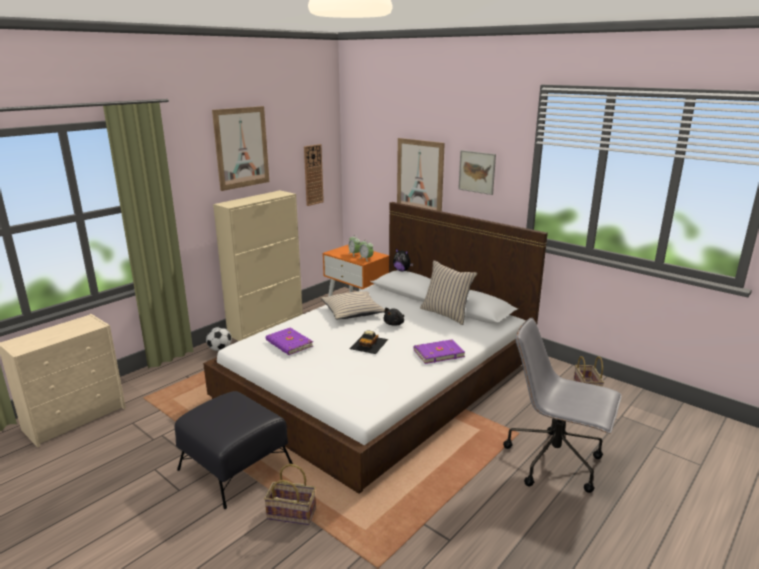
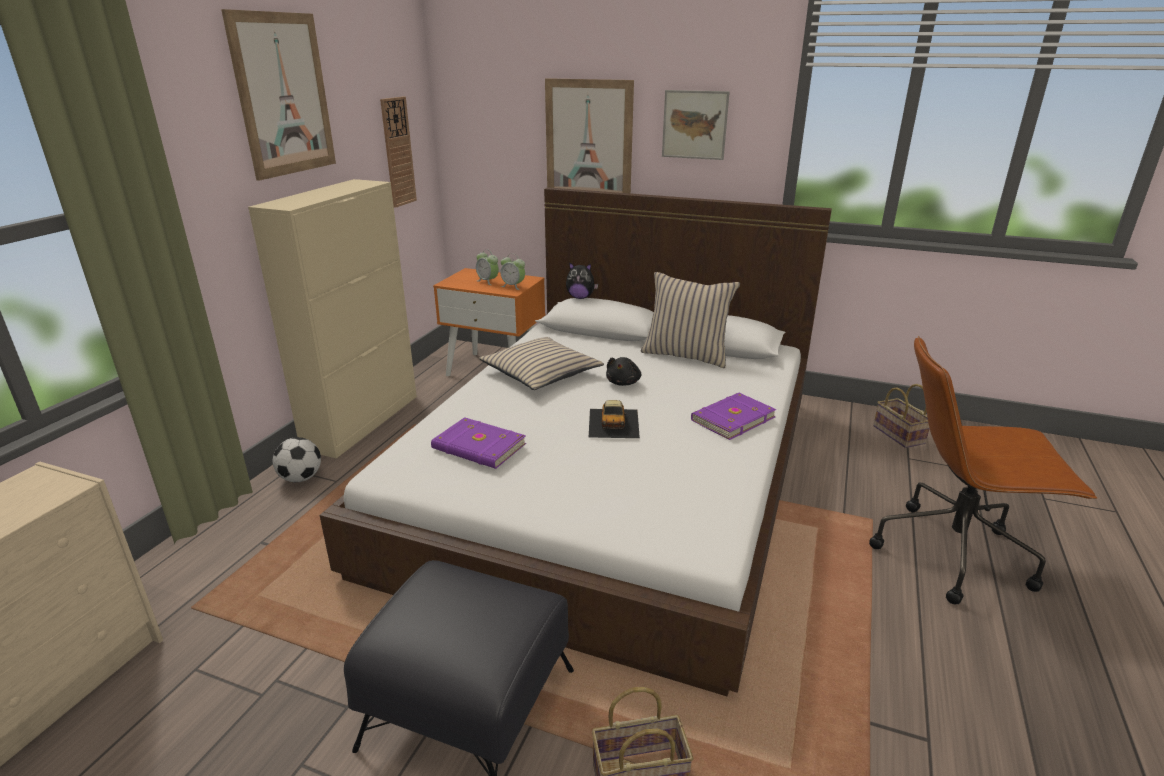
camera: 20 degrees left, 5 degrees up
grey office chair [503,318,622,493] -> brown office chair [869,336,1097,604]

